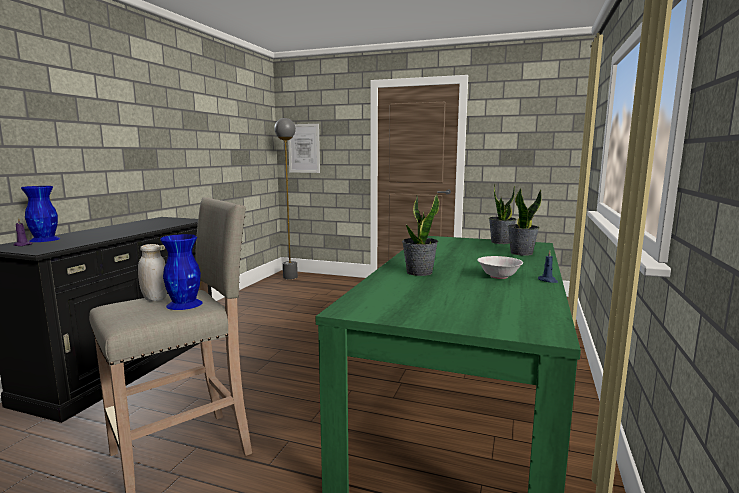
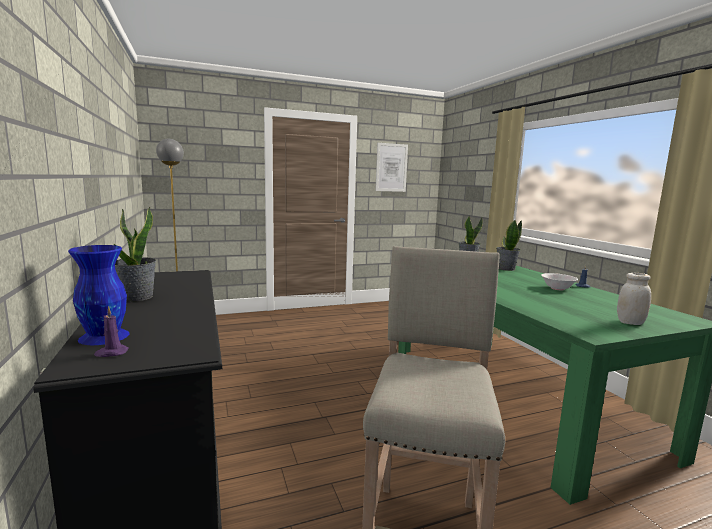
camera: 40 degrees left, 0 degrees up
white jar [138,244,168,301] -> white jar moved to [617,273,651,325]
blue vase [160,234,203,310] -> none
picture [288,124,320,173] -> picture moved to [375,143,408,192]
potted plant [402,194,440,276] -> potted plant moved to [114,207,156,302]

